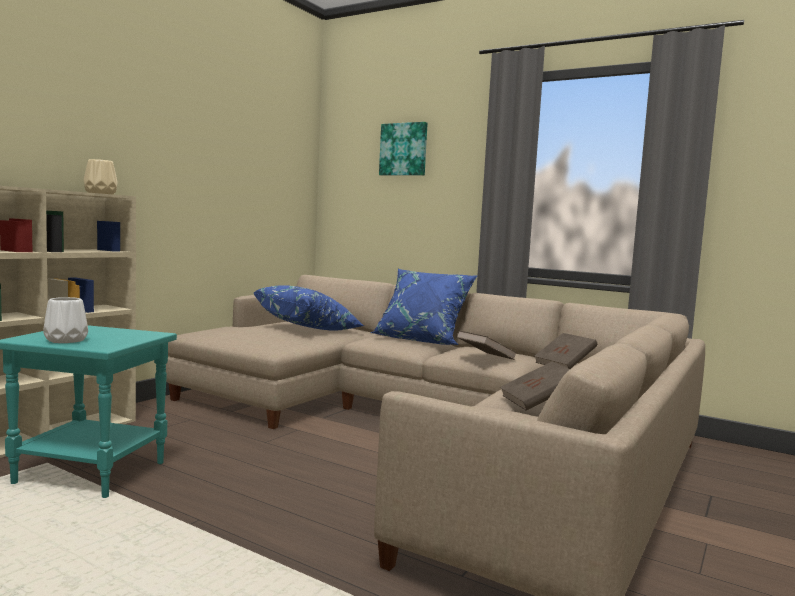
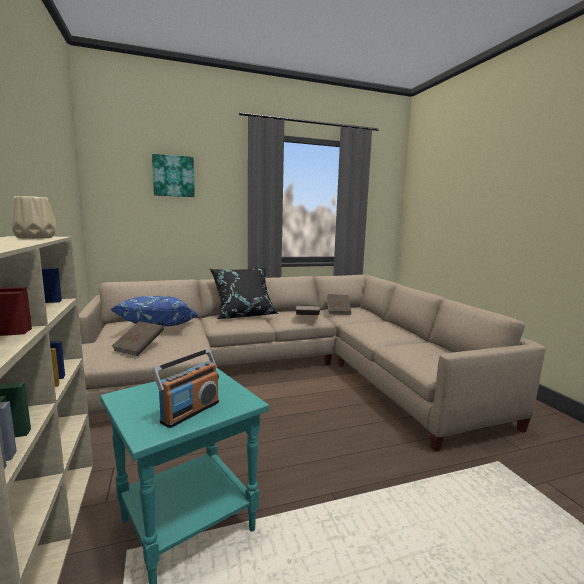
camera: 50 degrees left, 5 degrees up
white vase [43,297,88,343] -> radio [152,349,219,428]
blue pillow [370,269,478,345] -> black pillow [210,267,278,319]
brown book [500,361,570,411] -> brown book moved to [112,321,164,356]

